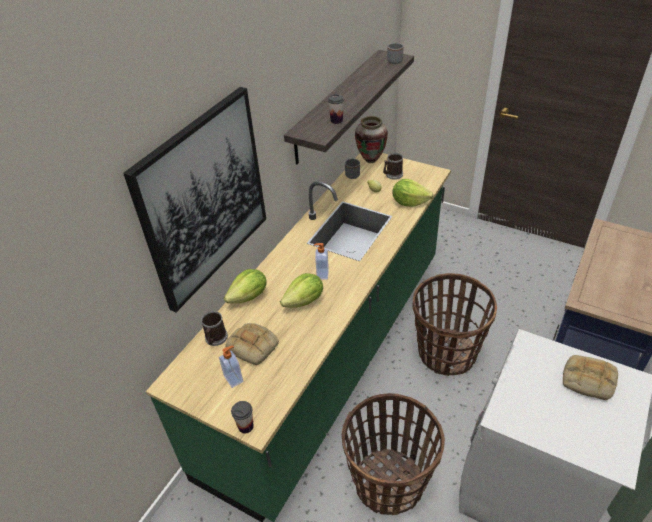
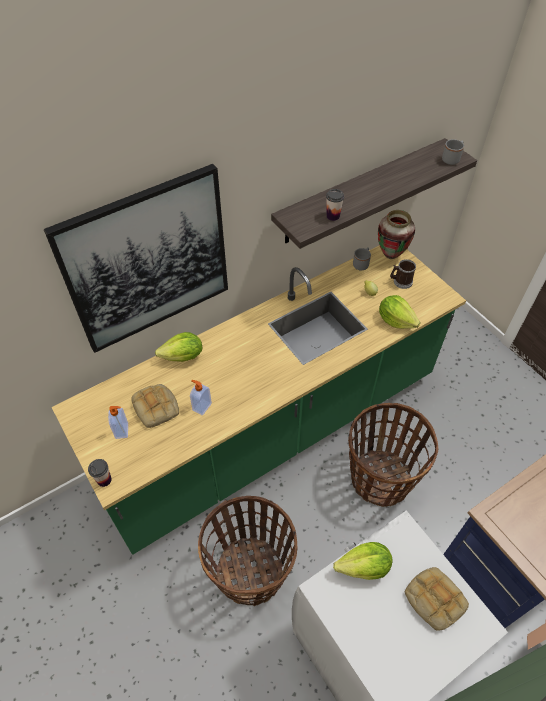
camera: 25 degrees right, 10 degrees up
mug [201,311,228,346] -> none
lettuce [280,273,323,308] -> lettuce moved to [333,542,393,580]
soap dispenser [314,243,329,279] -> soap dispenser moved to [190,380,212,416]

